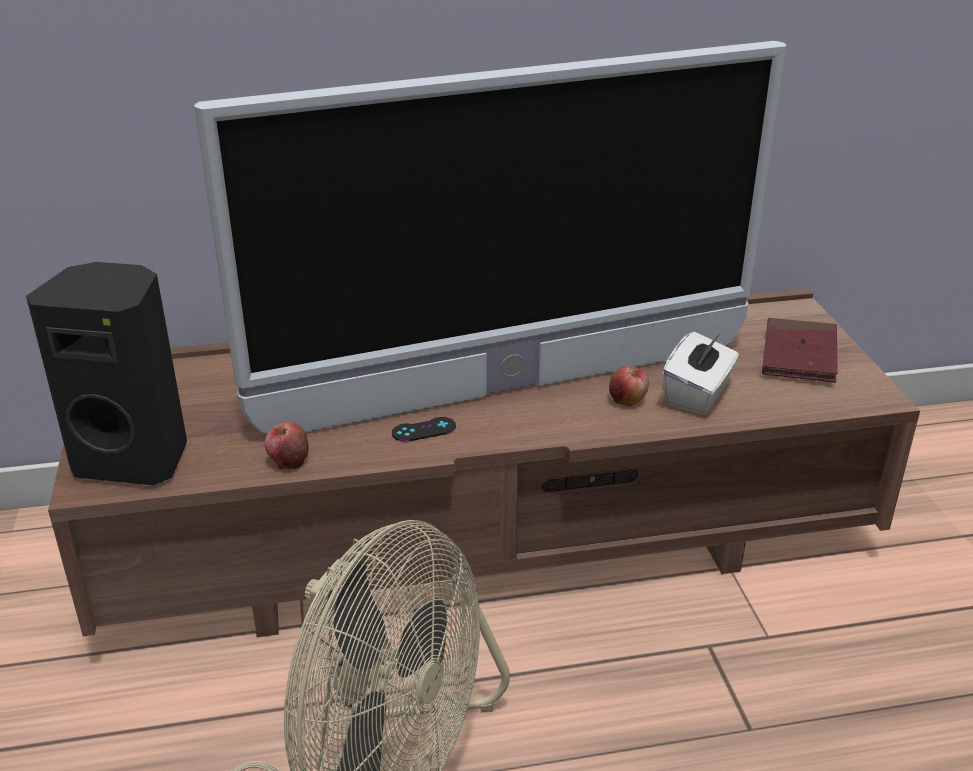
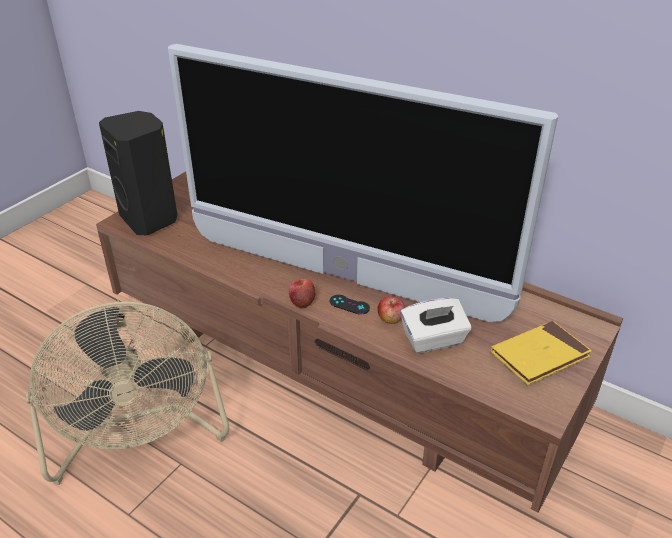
camera: 45 degrees right, 5 degrees up
apple [265,422,309,469] -> apple moved to [289,279,315,309]
black game controller [392,417,456,442] -> black game controller moved to [330,295,370,315]
red book [762,318,837,383] -> yellow book [491,321,592,385]

